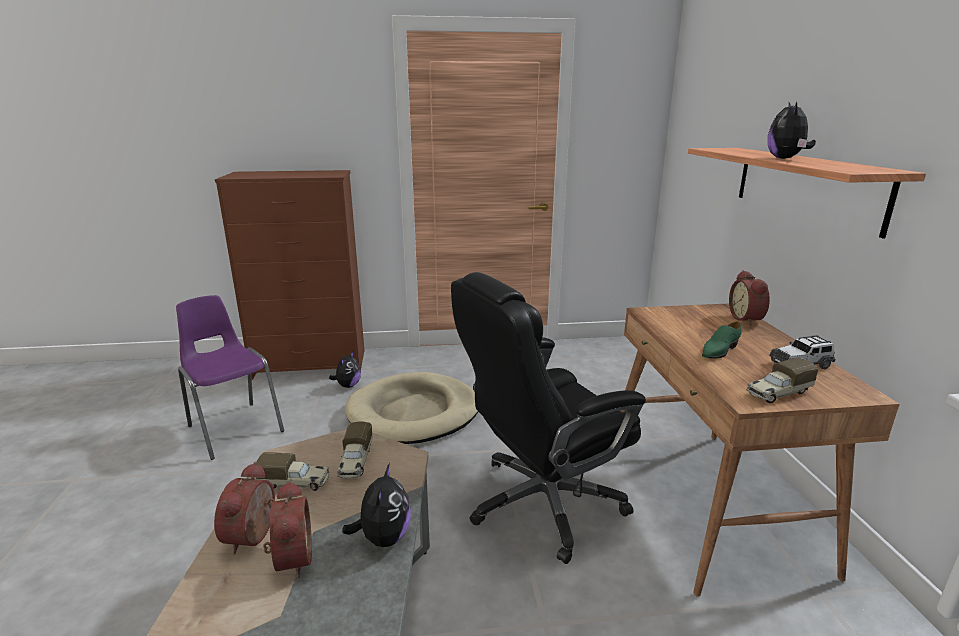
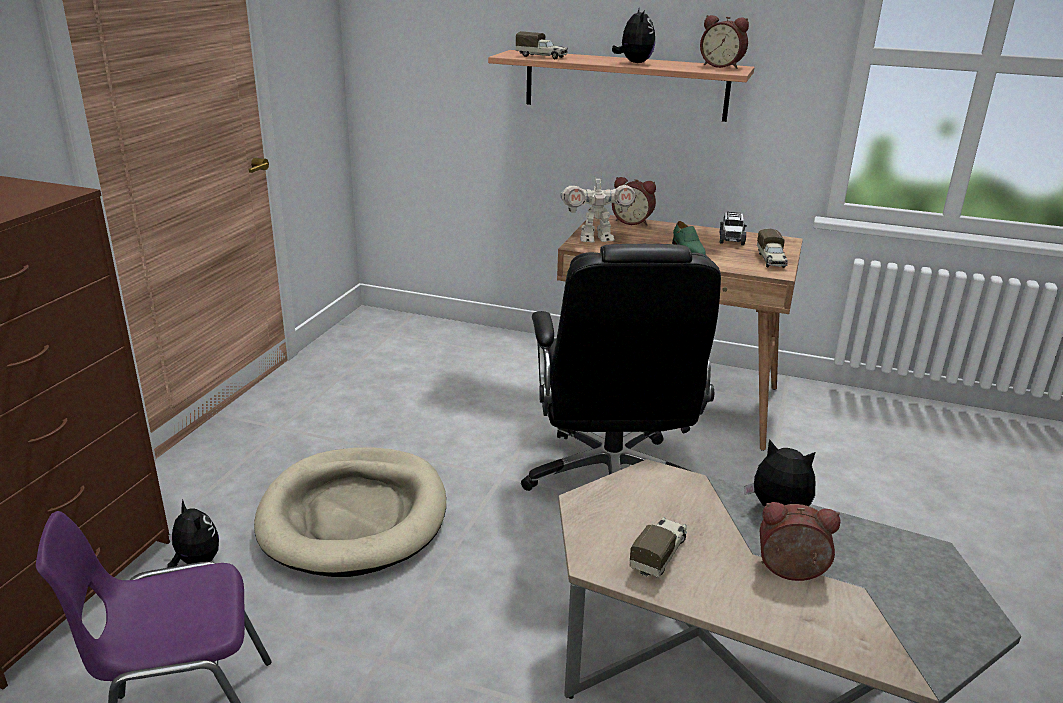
camera: 65 degrees left, 5 degrees up
alarm clock [214,462,275,555] -> alarm clock moved to [700,15,749,69]
toy truck [337,421,373,479] -> toy truck moved to [516,31,568,59]
plush toy [767,102,816,159] -> plush toy turned 135 degrees counterclockwise [612,7,655,63]
none -> toy robot [560,172,636,243]

